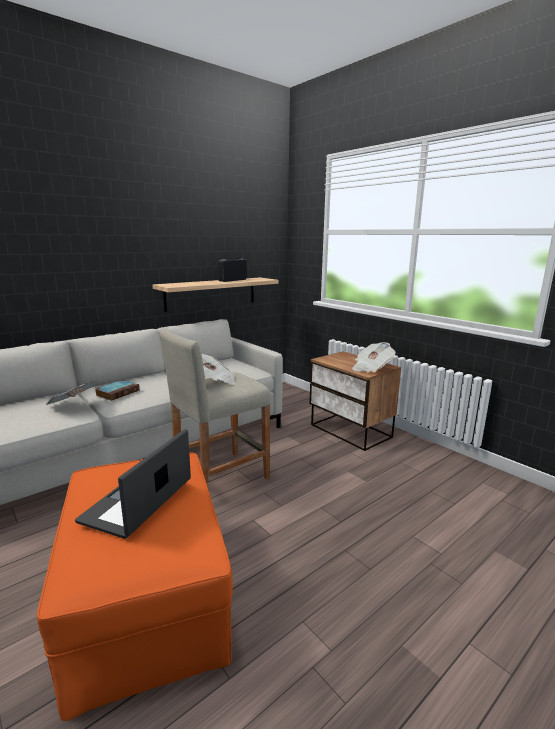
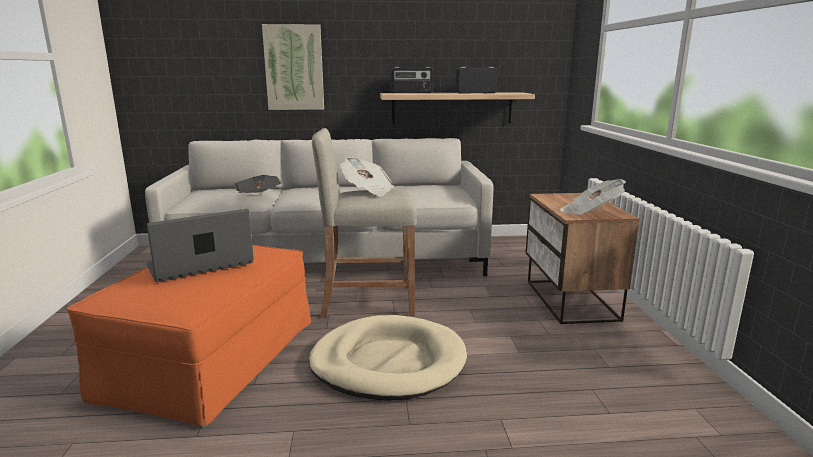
camera: 35 degrees right, 0 degrees up
book [96,380,139,401] -> none
none -> picture [262,24,324,110]
none -> beige dog bed [309,315,467,401]
none -> radio [391,66,433,93]

